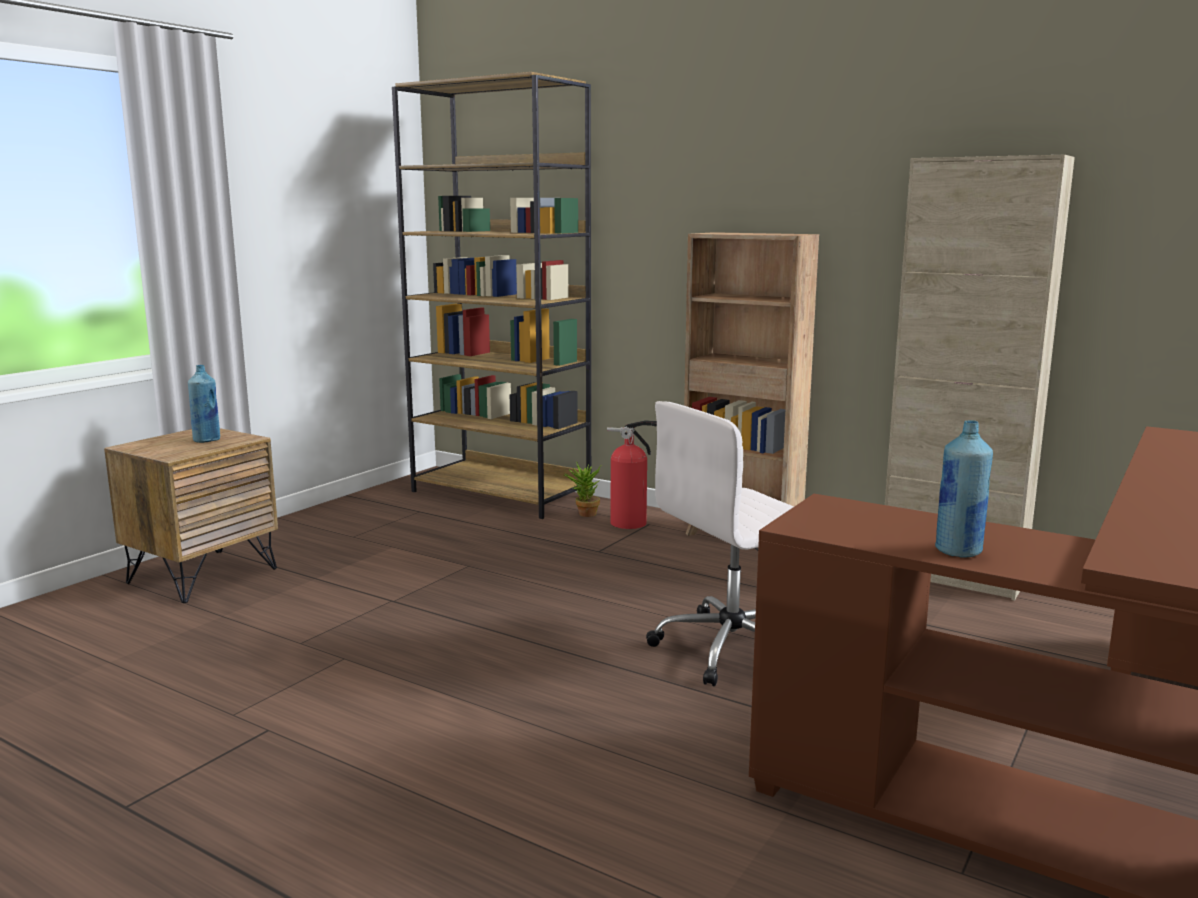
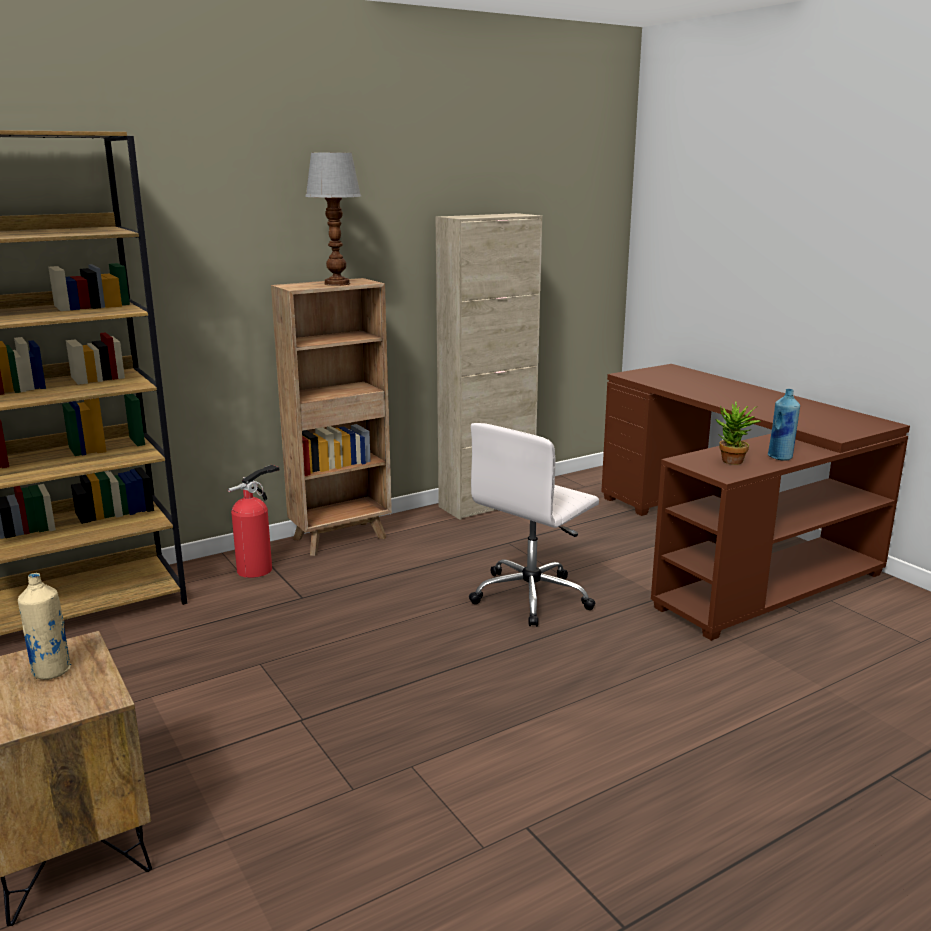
camera: 65 degrees left, 5 degrees up
blue bottle [188,365,220,443] -> beige bottle [18,573,71,680]
potted plant [564,461,601,517] -> potted plant moved to [716,402,761,465]
white office chair [646,401,794,686] -> white office chair turned 45 degrees clockwise [469,423,599,627]
none -> table lamp [305,152,361,286]

